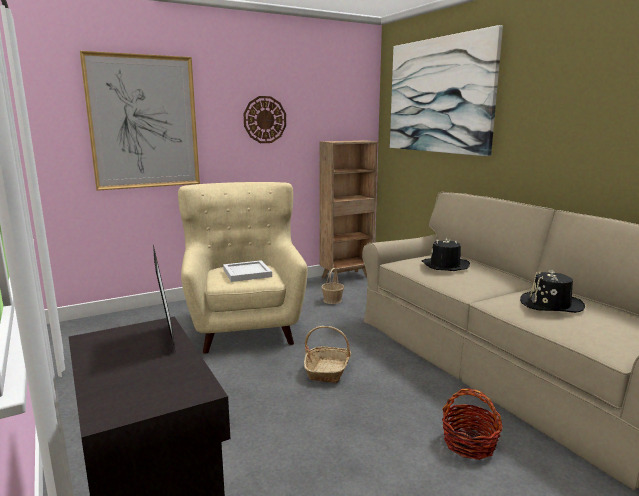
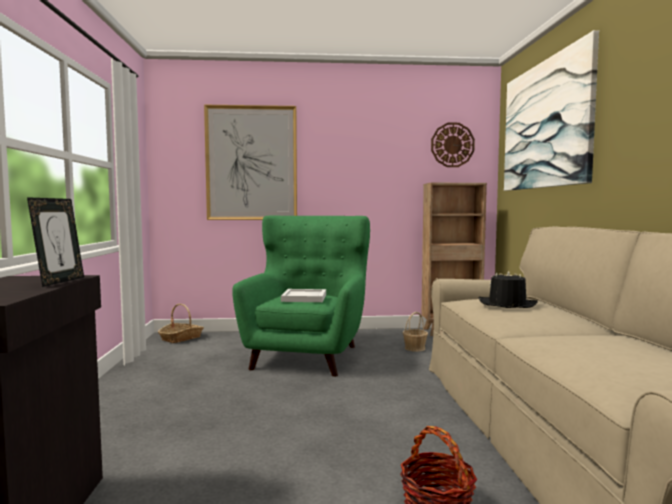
camera: 25 degrees right, 10 degrees down
beige armchair [178,182,308,354] -> green armchair [232,215,370,377]
wall clock [244,96,286,143] -> wall clock moved to [431,123,475,167]
basket [304,326,351,383] -> basket moved to [158,304,204,343]
black hat [520,270,585,313] -> none

